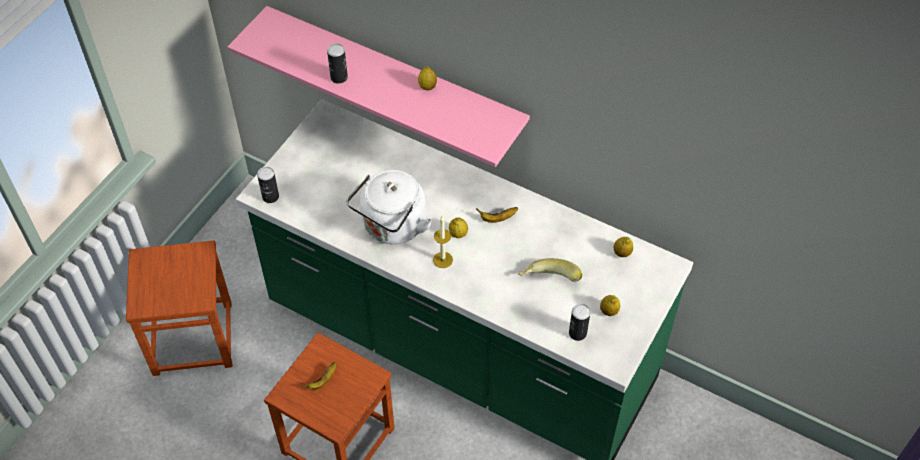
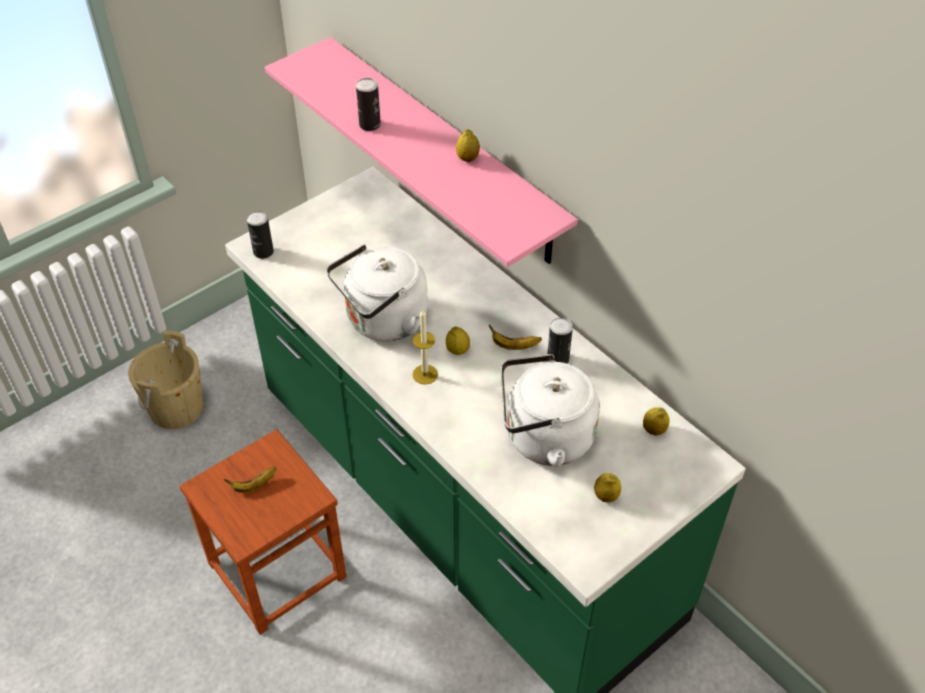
camera: 20 degrees right, 5 degrees down
brown stool [126,241,232,376] -> beige bucket [128,331,203,429]
banana [518,258,582,282] -> white kettle [501,354,600,467]
can [569,304,591,341] -> can moved to [547,318,573,364]

